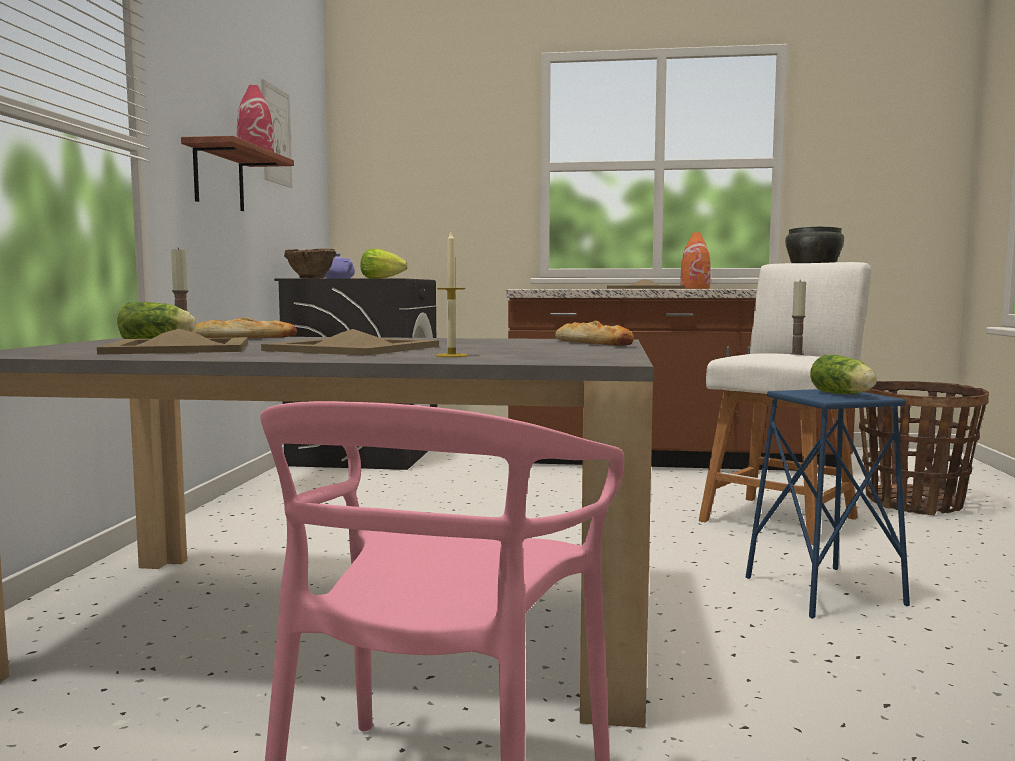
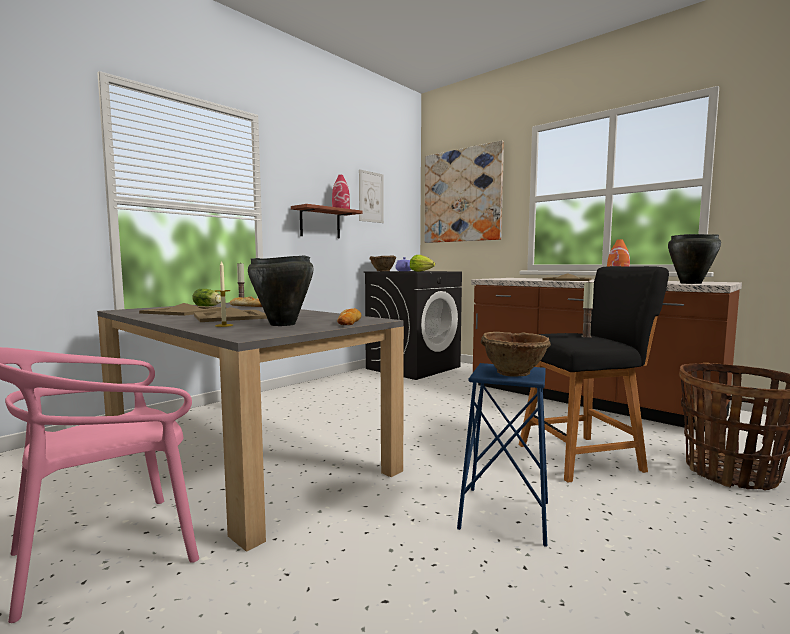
camera: 35 degrees right, 0 degrees up
white stool [699,262,871,545] -> black stool [519,266,669,483]
lettuce [810,355,877,394] -> brown bowl [481,332,551,377]
none -> black cooking pot [248,255,314,326]
none -> picture [425,140,504,243]

